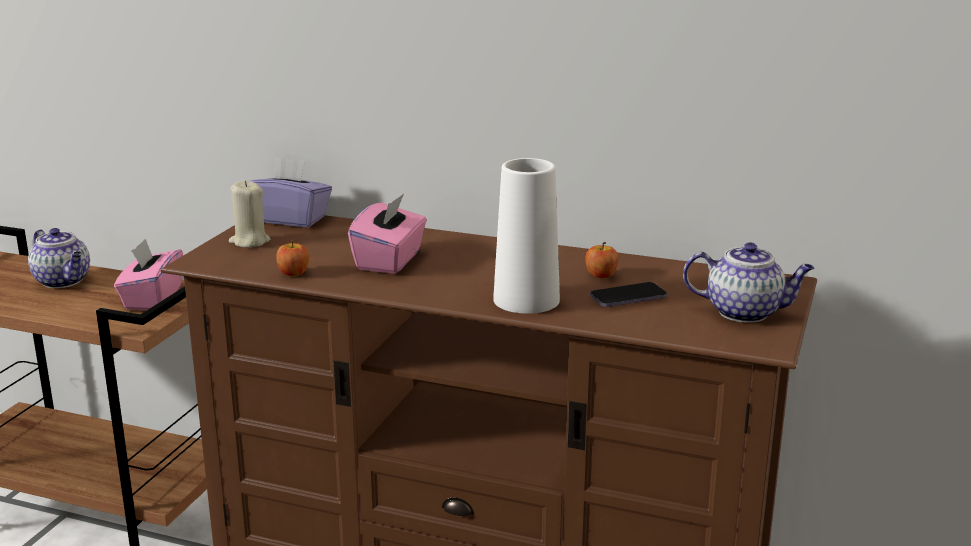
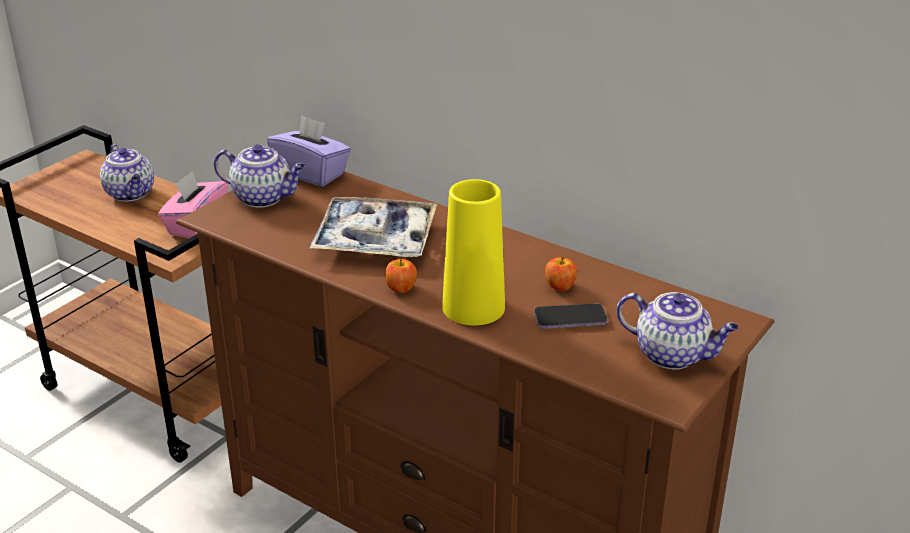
camera: 15 degrees right, 10 degrees up
beige candle [229,180,270,248] -> teapot [214,144,305,207]
apple [276,240,309,277] -> apple moved to [385,259,417,293]
pink tissue box [348,194,427,274] -> tray [309,197,437,257]
white vase [493,158,560,314] -> yellow vase [442,179,505,326]

